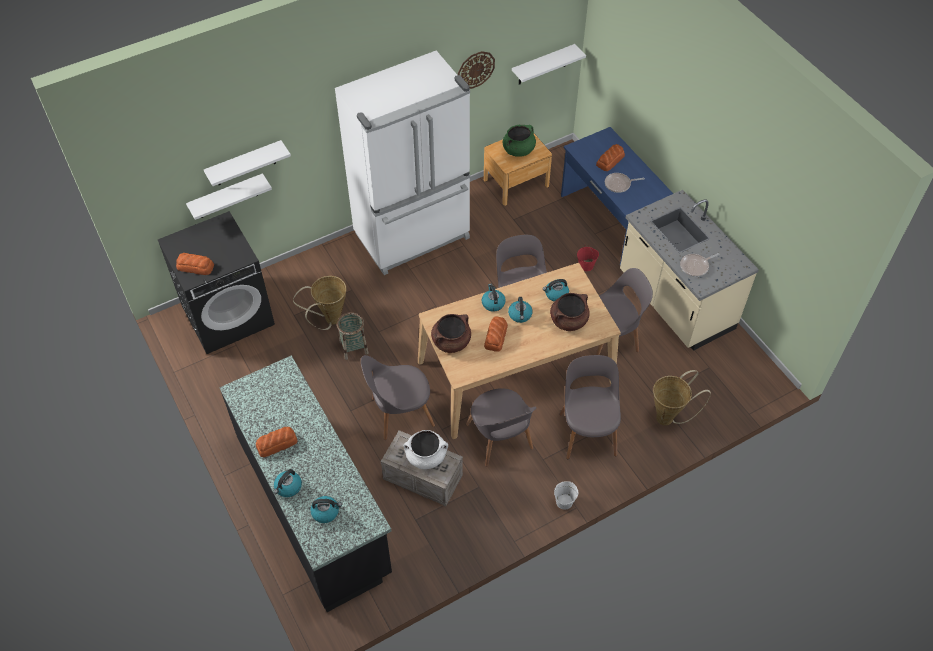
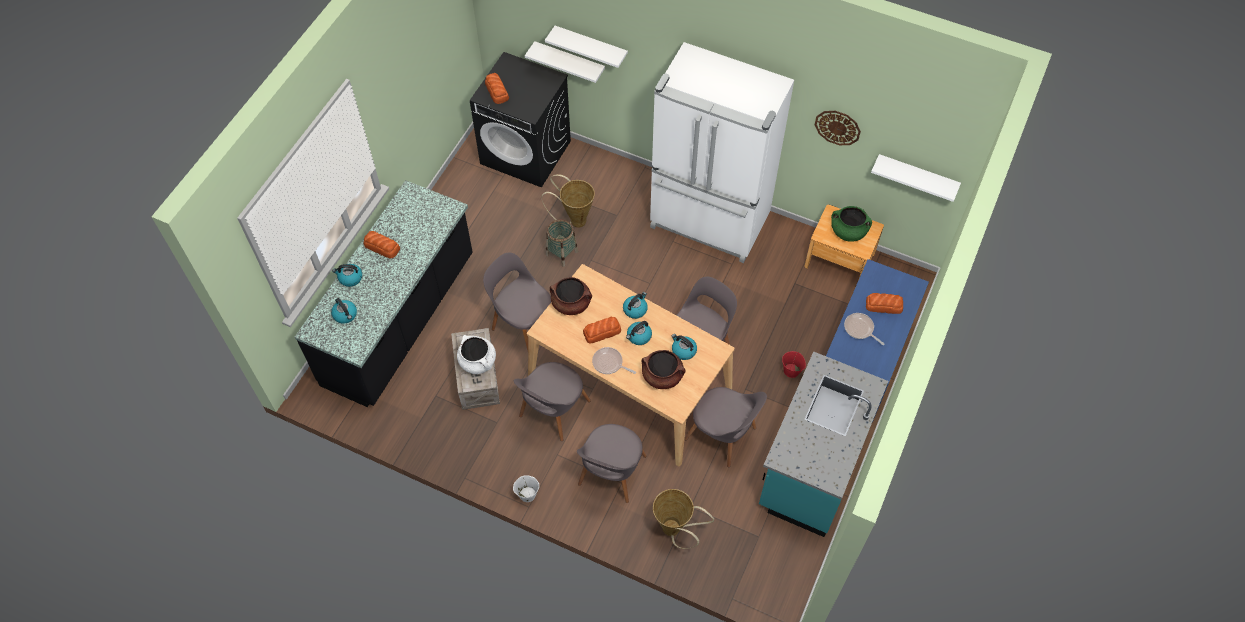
camera: 55 degrees right, 5 degrees up
grey chair [559,355,621,459] -> grey chair turned 150 degrees clockwise [577,424,647,503]
beige counter [620,190,759,351] -> turquoise counter [759,351,888,537]
frying pan [680,253,720,277] -> frying pan moved to [592,347,636,374]

